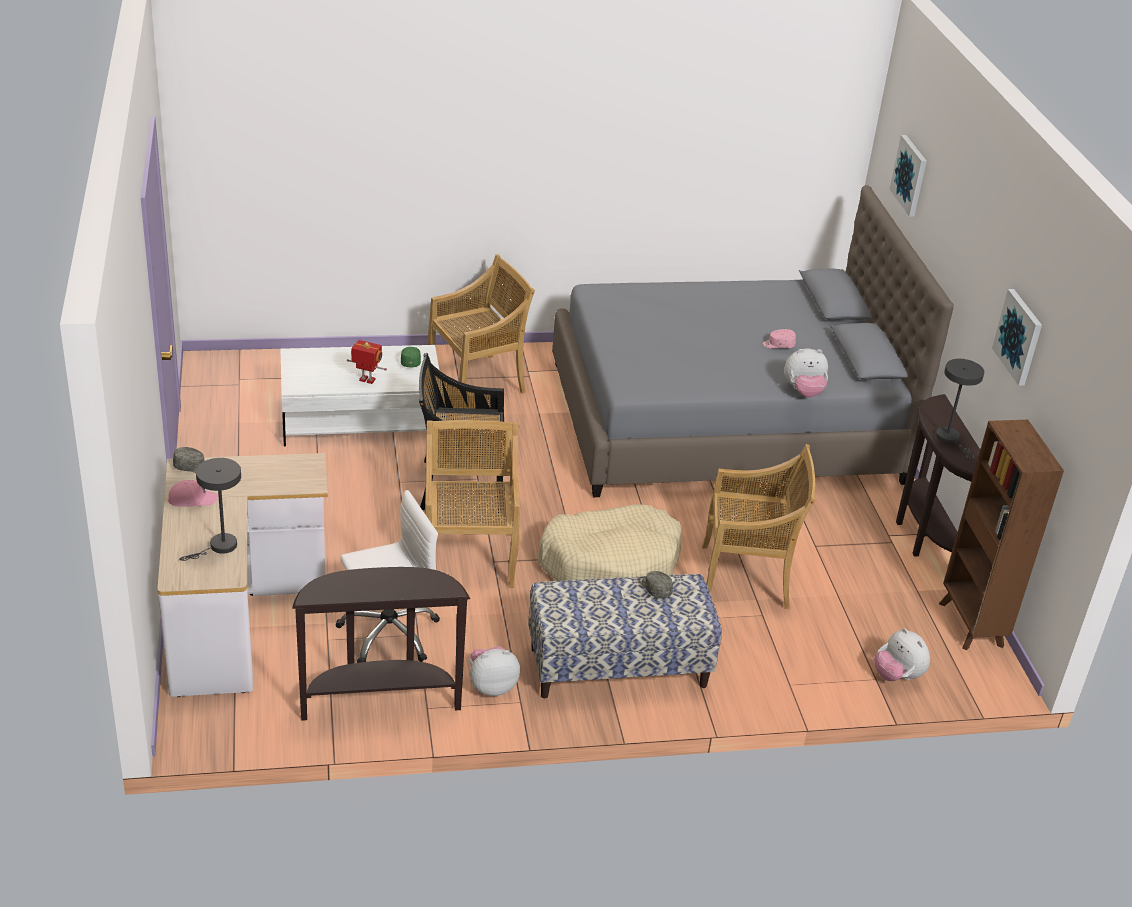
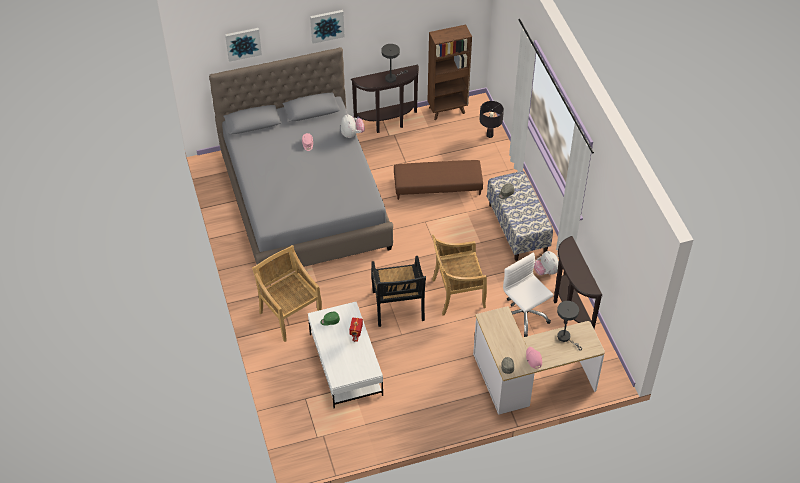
camera: 95 degrees left, 15 degrees up
beige dog bed [538,504,682,581] -> none
beige chair [702,444,816,609] -> brown ottoman [394,160,483,200]
plush toy [874,628,930,681] -> black table lamp [480,101,504,138]
picture [992,289,1042,386] -> picture moved to [310,10,345,44]

